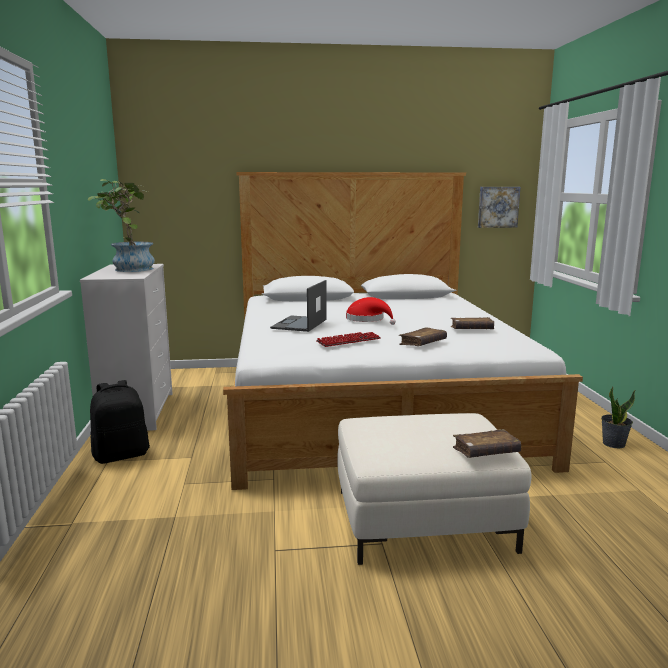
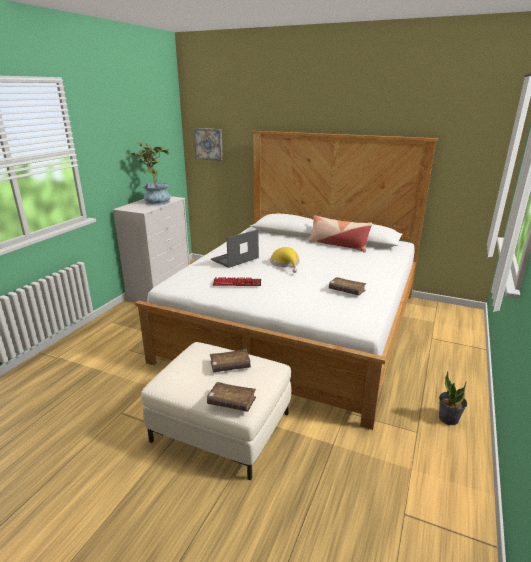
camera: 30 degrees right, 10 degrees up
black backpack [90,380,150,464] -> none
red hat [346,297,396,325] -> yellow hat [270,247,299,273]
brown book [399,327,447,346] -> brown book moved to [210,349,251,372]
picture [478,187,520,228] -> picture moved to [194,128,223,161]
none -> pillow [309,215,372,253]

